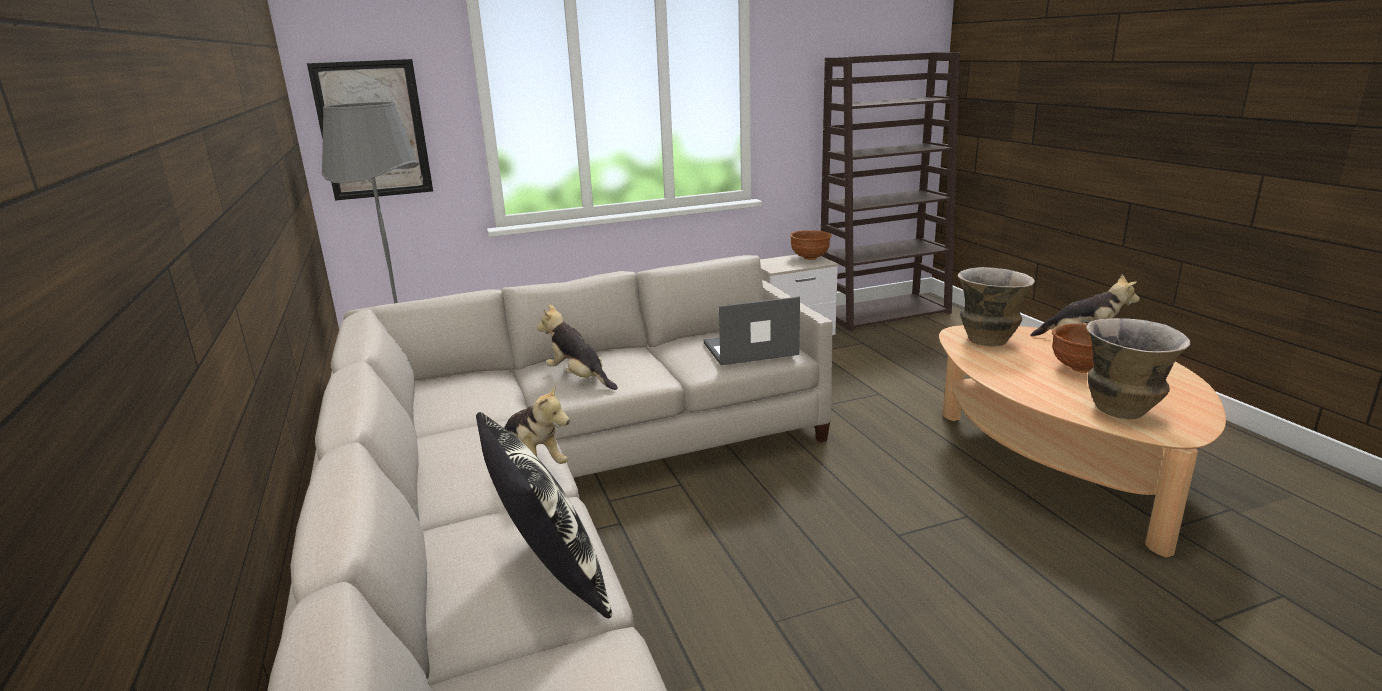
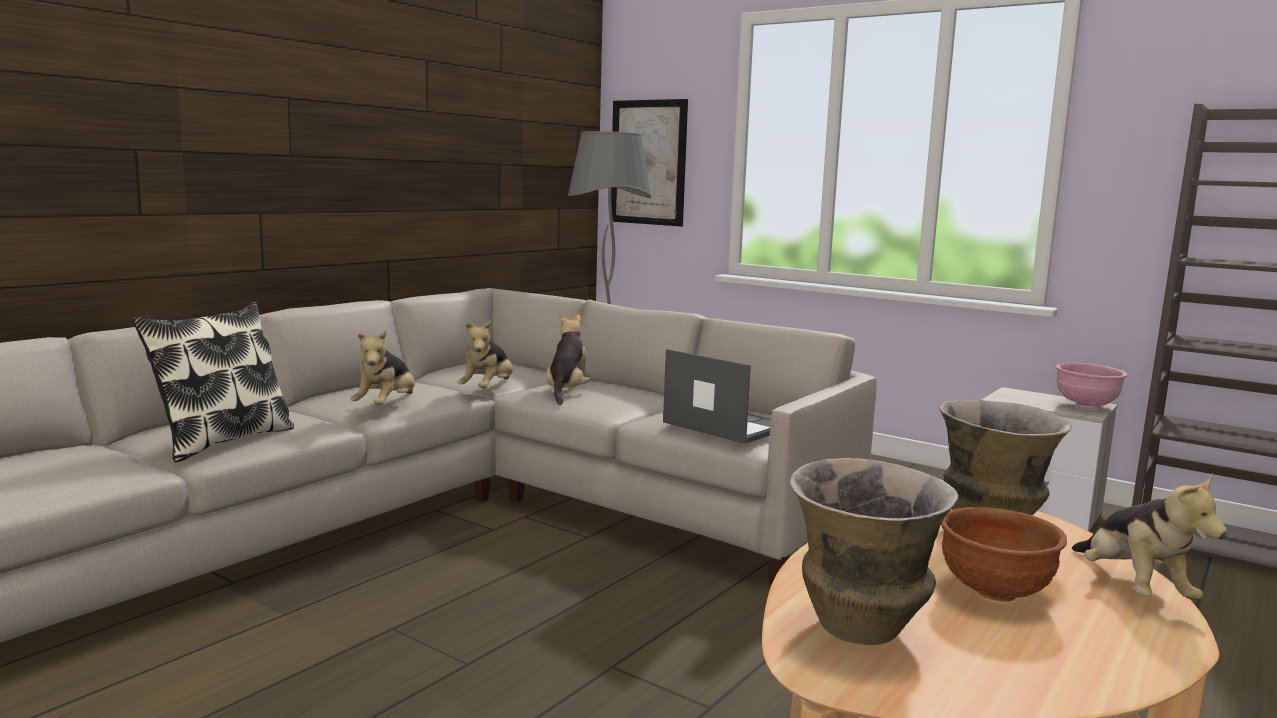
camera: 55 degrees right, 10 degrees down
brown bowl [790,230,832,260] -> pink bowl [1056,363,1127,409]
none -> plush toy [458,320,513,388]

